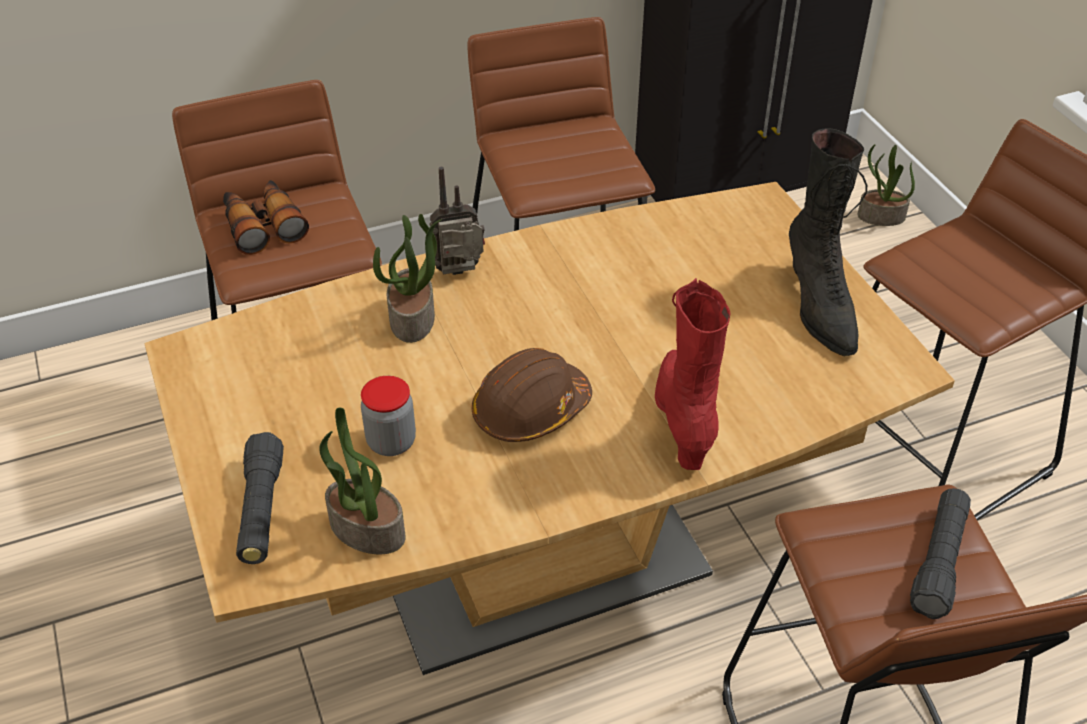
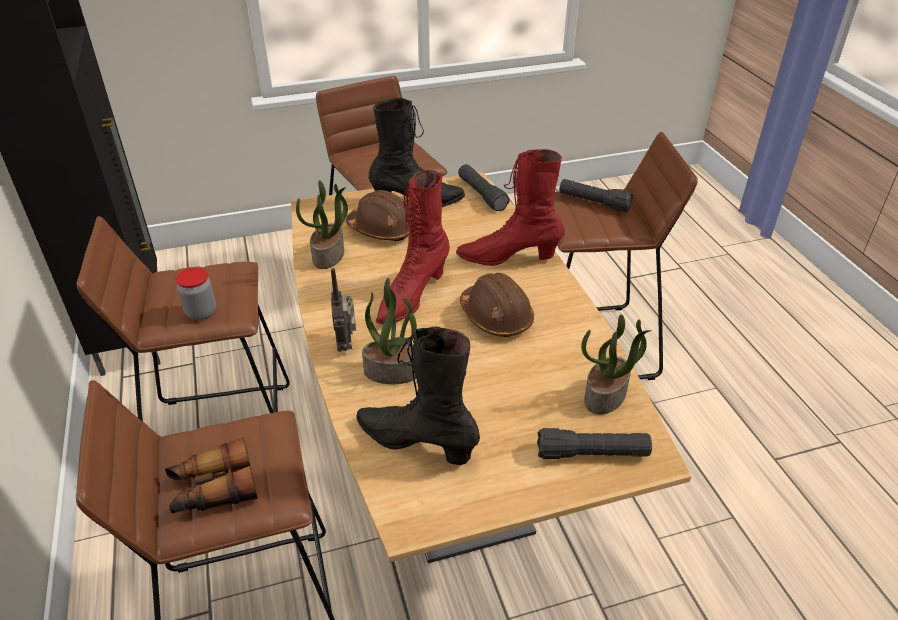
camera: 85 degrees left, 5 degrees down
jar [361,376,416,456] -> jar moved to [176,268,216,320]
potted plant [857,144,915,226] -> potted plant moved to [296,180,348,269]
none -> brown hard hat [346,190,409,241]
none -> black boot [356,327,480,465]
none -> red boot [376,170,450,324]
none -> black flashlight [458,164,509,211]

